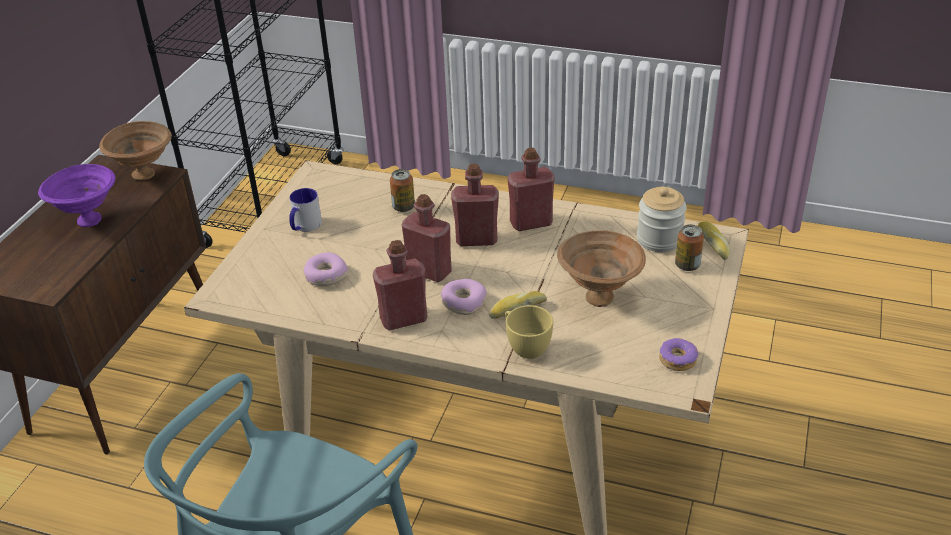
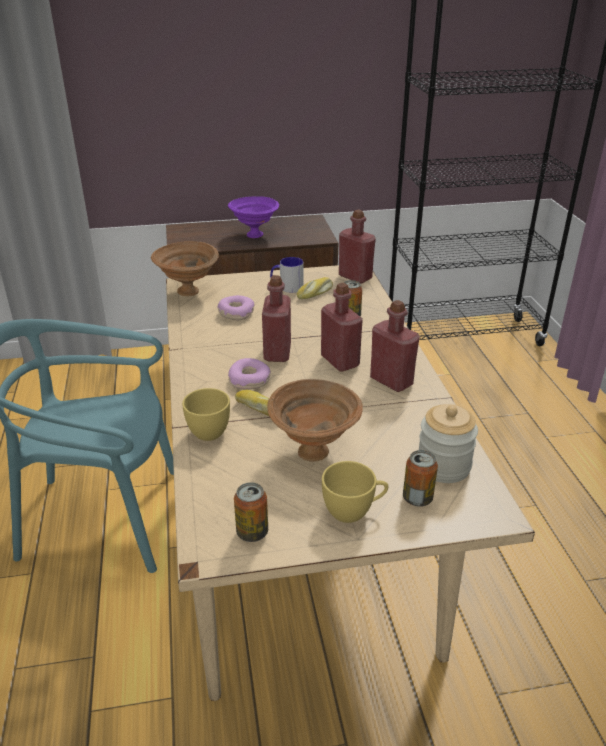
camera: 60 degrees right, 5 degrees down
brown bowl [99,121,172,180] -> brown bowl moved to [151,241,219,296]
red bottle [373,240,428,330] -> red bottle moved to [339,210,376,284]
donut [659,338,698,371] -> can [234,482,268,542]
bread [697,222,730,260] -> bread moved to [297,277,333,299]
none -> yellow cup [322,461,388,523]

